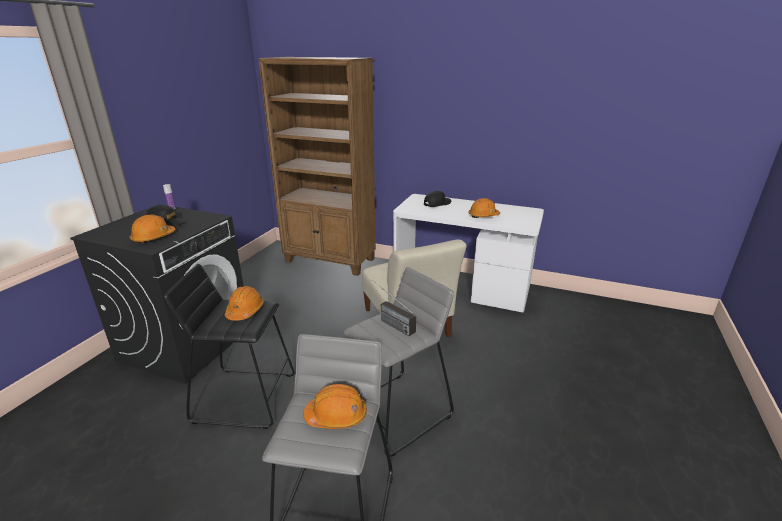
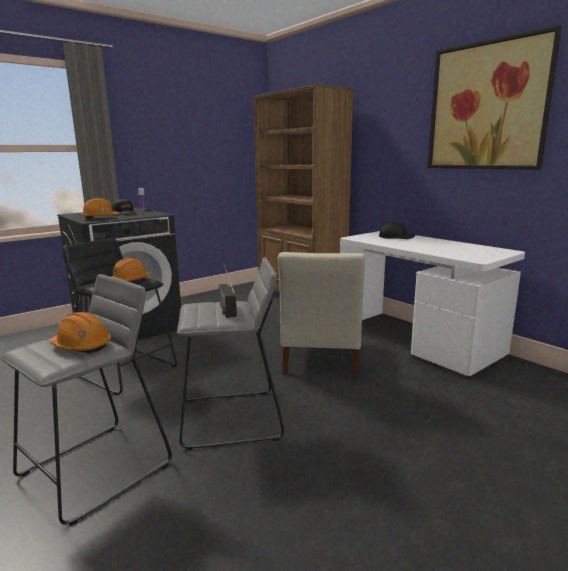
camera: 30 degrees right, 10 degrees down
orange hard hat [468,198,500,218] -> none
none -> picture [427,25,562,170]

